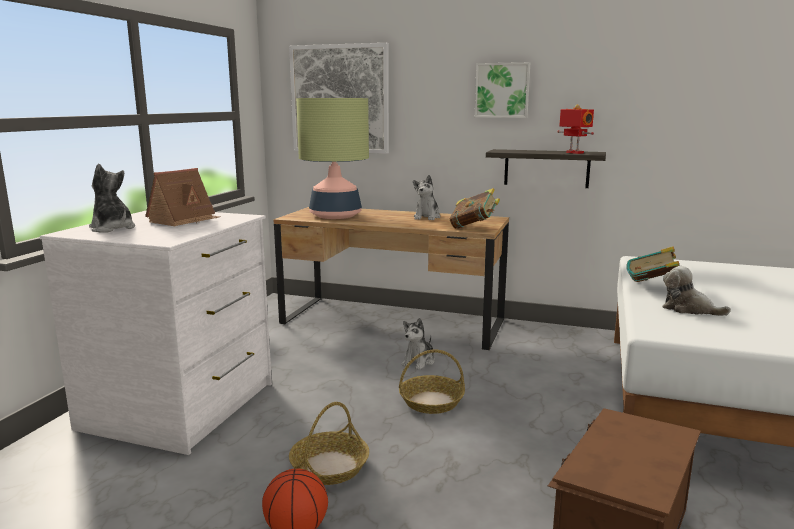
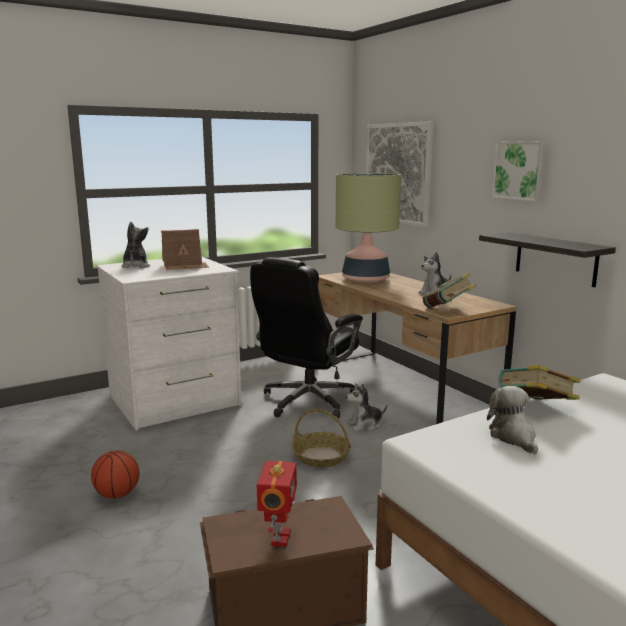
camera: 40 degrees right, 0 degrees up
basket [289,402,369,485] -> none
toy robot [557,104,594,154] -> toy robot moved to [257,461,297,547]
none -> black office chair [250,257,363,418]

